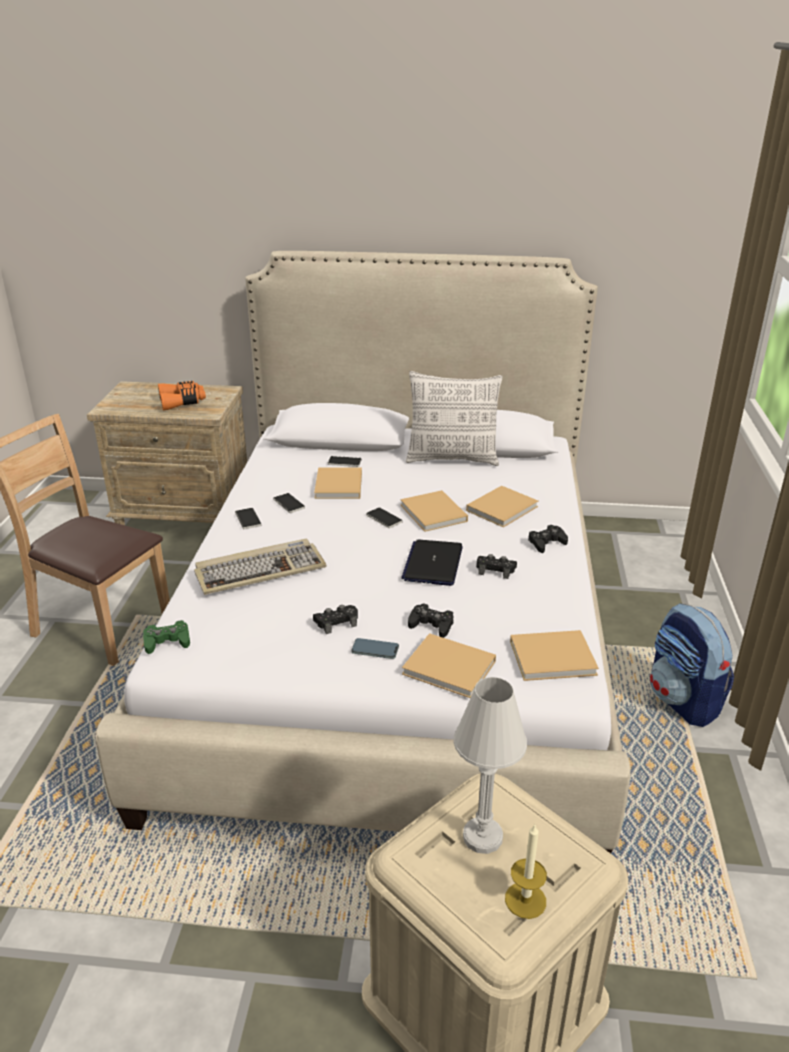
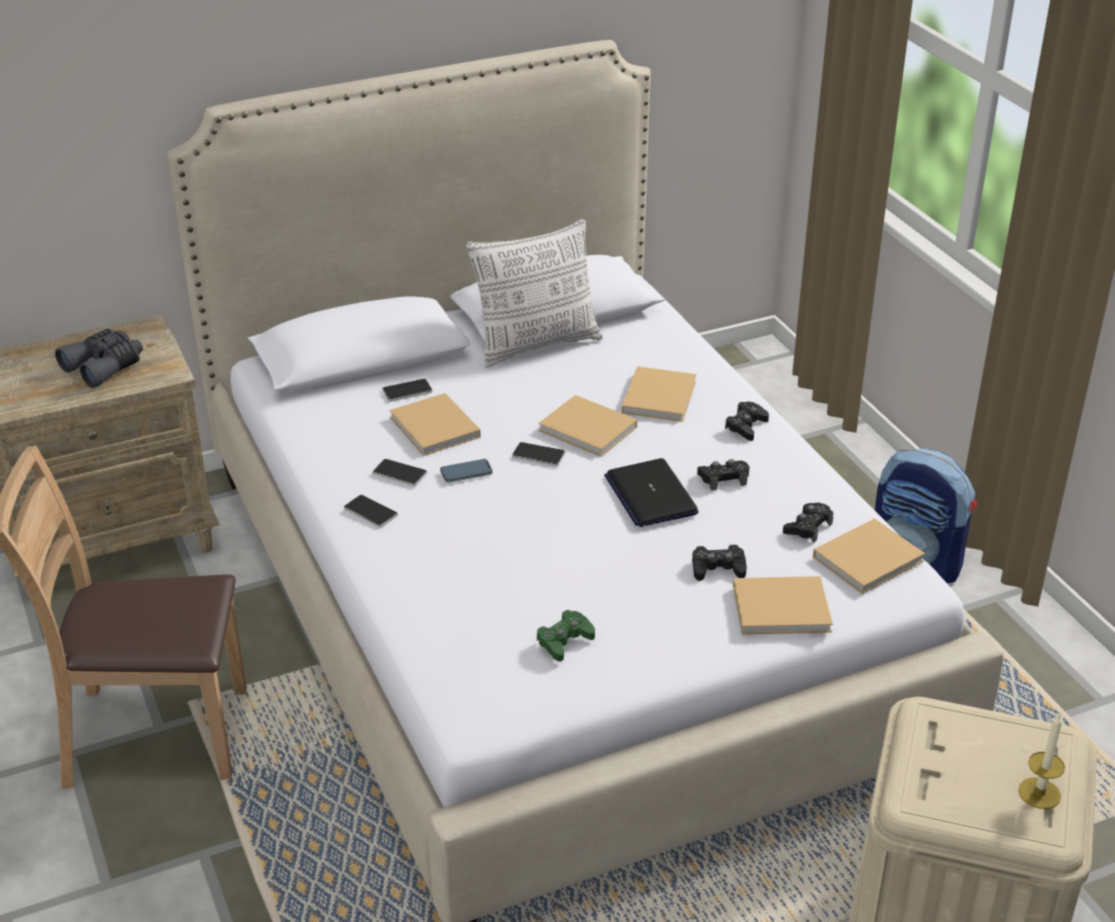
camera: 30 degrees left, 5 degrees up
green game controller [143,620,190,654] -> green game controller moved to [537,610,595,661]
orange binoculars [158,381,206,410] -> grey binoculars [55,328,143,388]
keyboard [194,539,327,595] -> none
black game controller [313,605,358,634] -> black game controller moved to [783,503,833,543]
phone [351,638,399,659] -> phone moved to [440,459,493,483]
white table lamp [454,677,527,854] -> none

